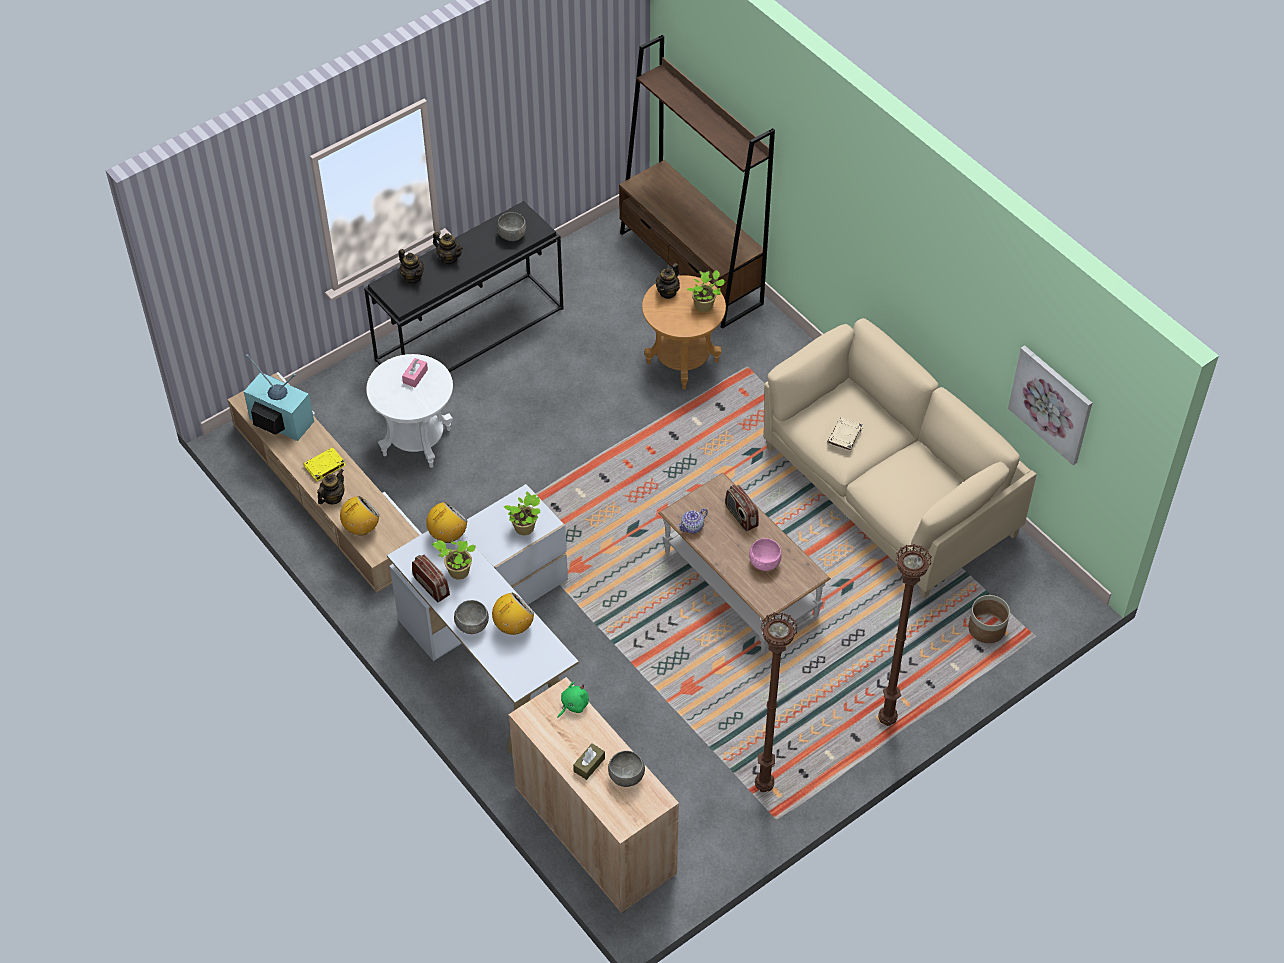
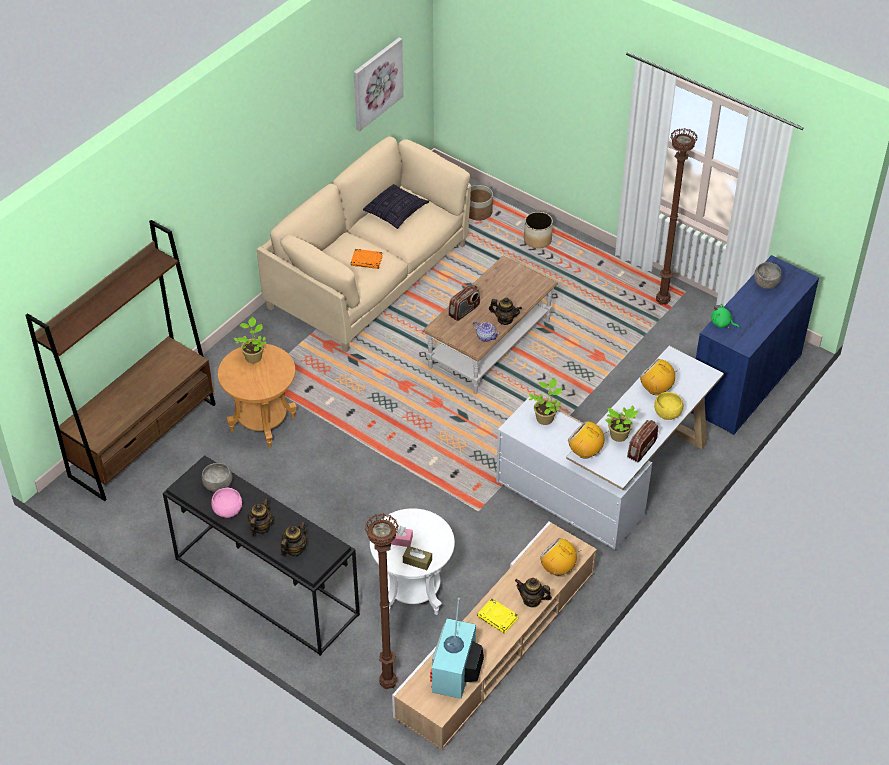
camera: 105 degrees left, 5 degrees down
grey bowl [454,600,489,634] -> yellow bowl [654,392,683,420]
beige cabinet [509,677,679,913] -> blue cabinet [691,255,819,435]
brown tissue box [573,744,605,780] -> brown tissue box moved to [403,546,432,570]
teapot [656,263,680,299] -> teapot moved to [489,297,522,325]
pink bowl [749,538,782,571] -> pink bowl moved to [211,488,242,518]
beige book [827,417,863,452] -> orange book [351,249,383,269]
brown floor lamp [878,544,932,726] -> brown floor lamp moved to [365,513,399,689]
none -> pillow [363,184,429,229]
none -> planter [524,212,553,248]

